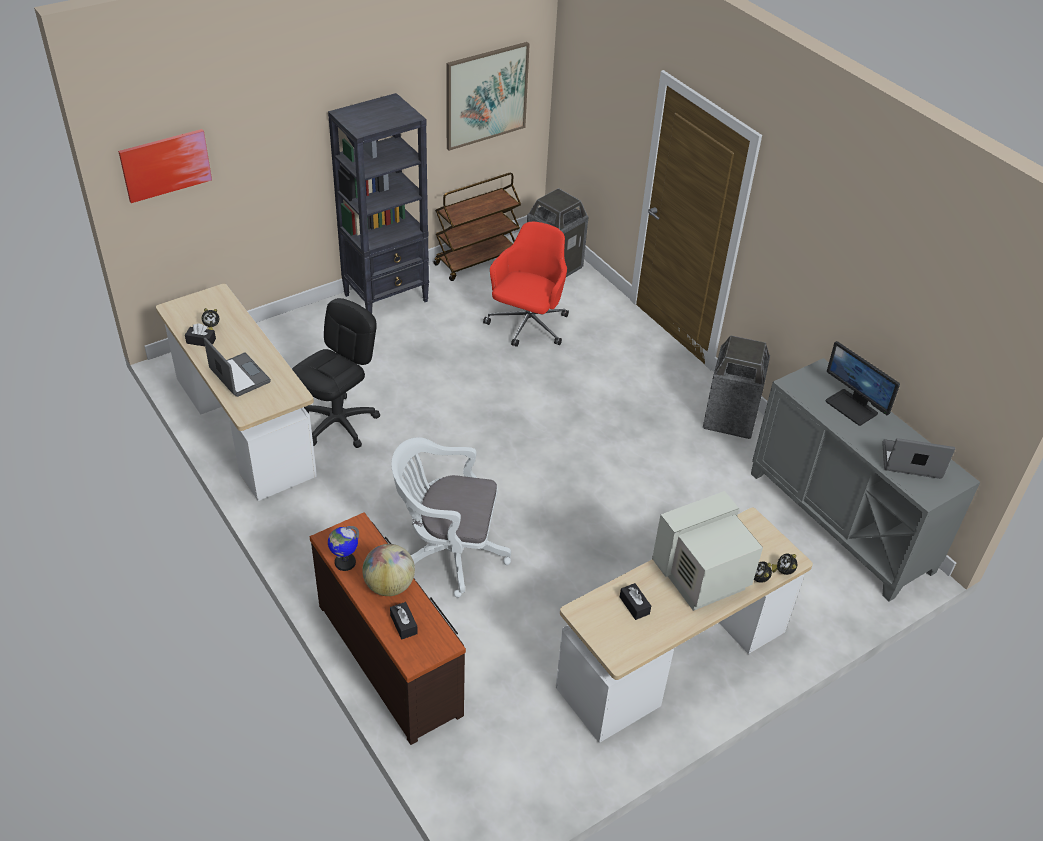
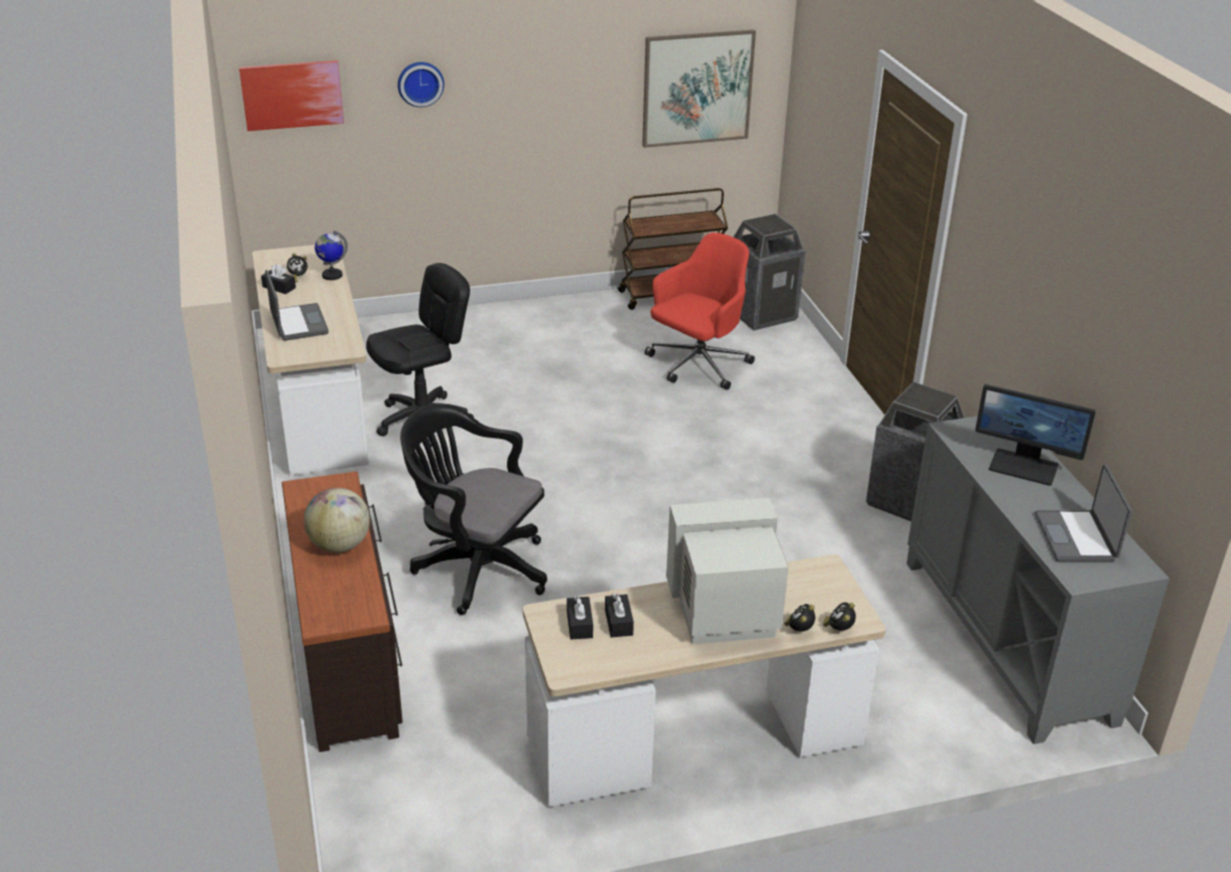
camera: 20 degrees right, 10 degrees down
black bookcase [328,93,429,314] -> none
globe [328,526,359,571] -> globe moved to [315,231,348,280]
black tissue box [390,602,418,639] -> black tissue box moved to [567,595,593,639]
white office chair [391,437,511,598] -> black office chair [400,405,547,615]
monitor [825,341,900,426] -> monitor turned 45 degrees counterclockwise [975,384,1096,486]
laptop [882,438,955,479] -> laptop turned 120 degrees counterclockwise [1035,464,1132,562]
none -> wall clock [398,62,444,107]

